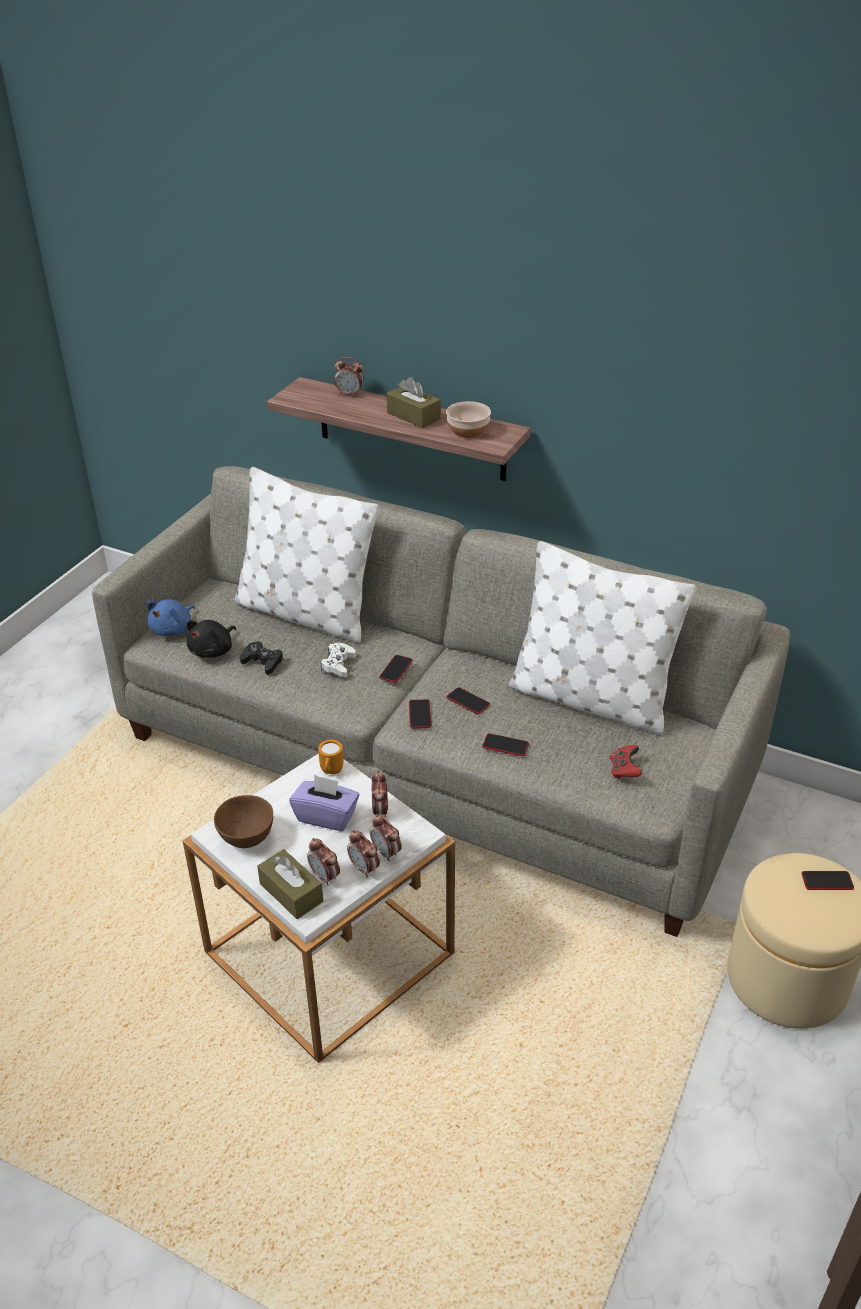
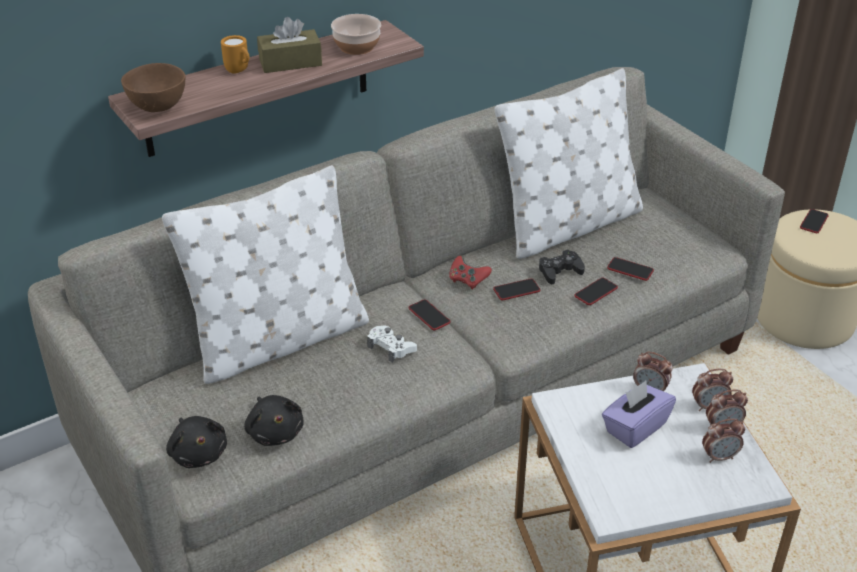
camera: 60 degrees left, 0 degrees up
blue plush toy [147,599,195,636] -> black plush toy [166,416,227,468]
brown bowl [214,795,273,848] -> brown bowl moved to [121,63,185,112]
black game controller [240,641,283,675] -> black game controller moved to [539,250,585,284]
brown tissue box [257,849,323,919] -> none
orange mug [318,740,344,774] -> orange mug moved to [221,35,250,74]
alarm clock [334,357,364,396] -> none
phone [409,699,431,729] -> phone moved to [607,257,654,281]
red game controller [610,745,642,779] -> red game controller moved to [449,256,492,290]

